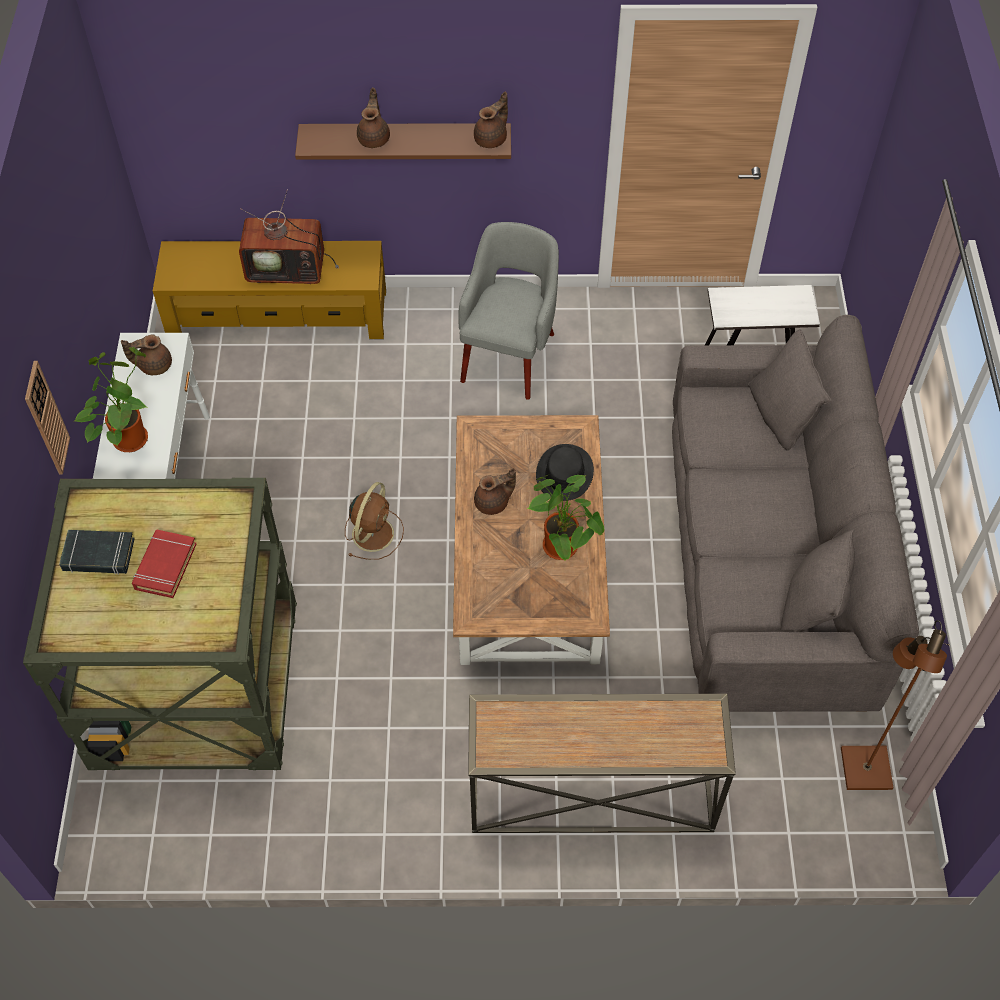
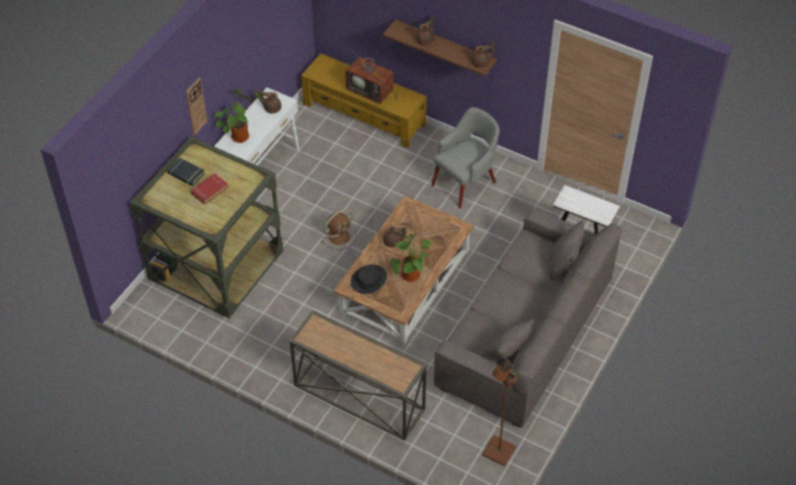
camera: 30 degrees right, 5 degrees down
black hat [536,444,594,501] -> black hat moved to [351,264,387,294]

